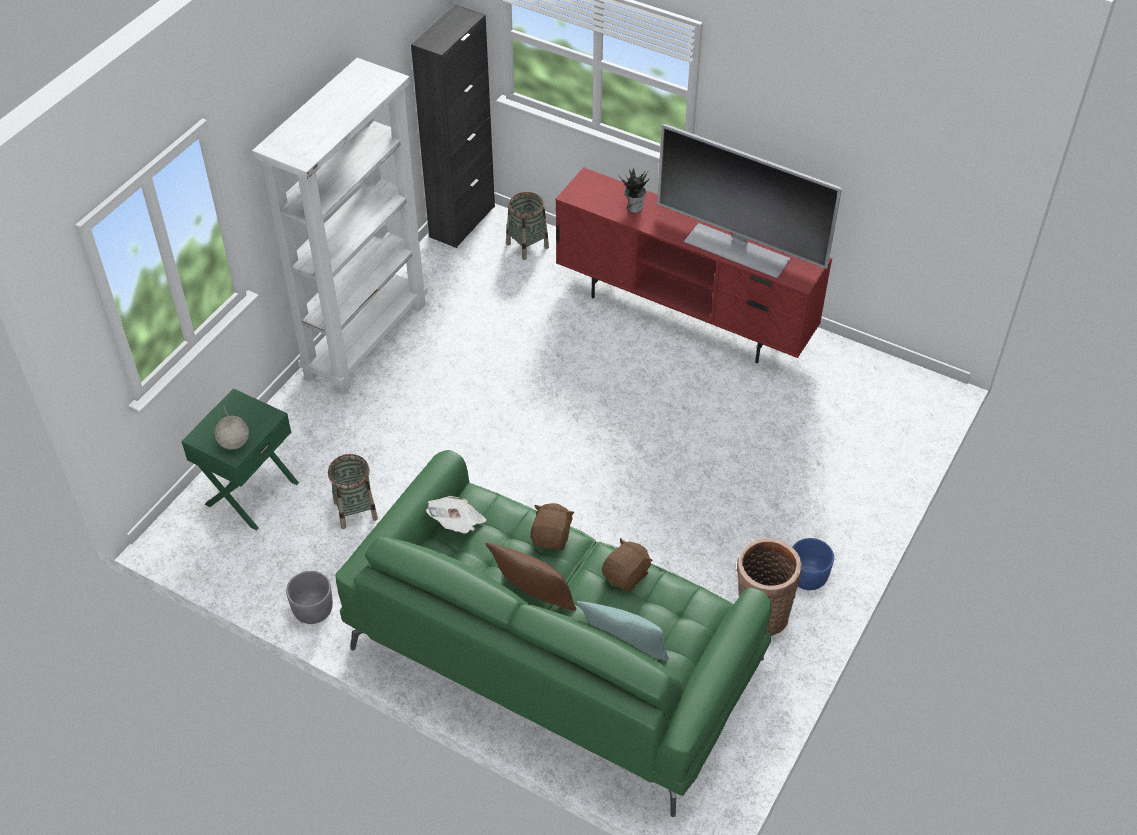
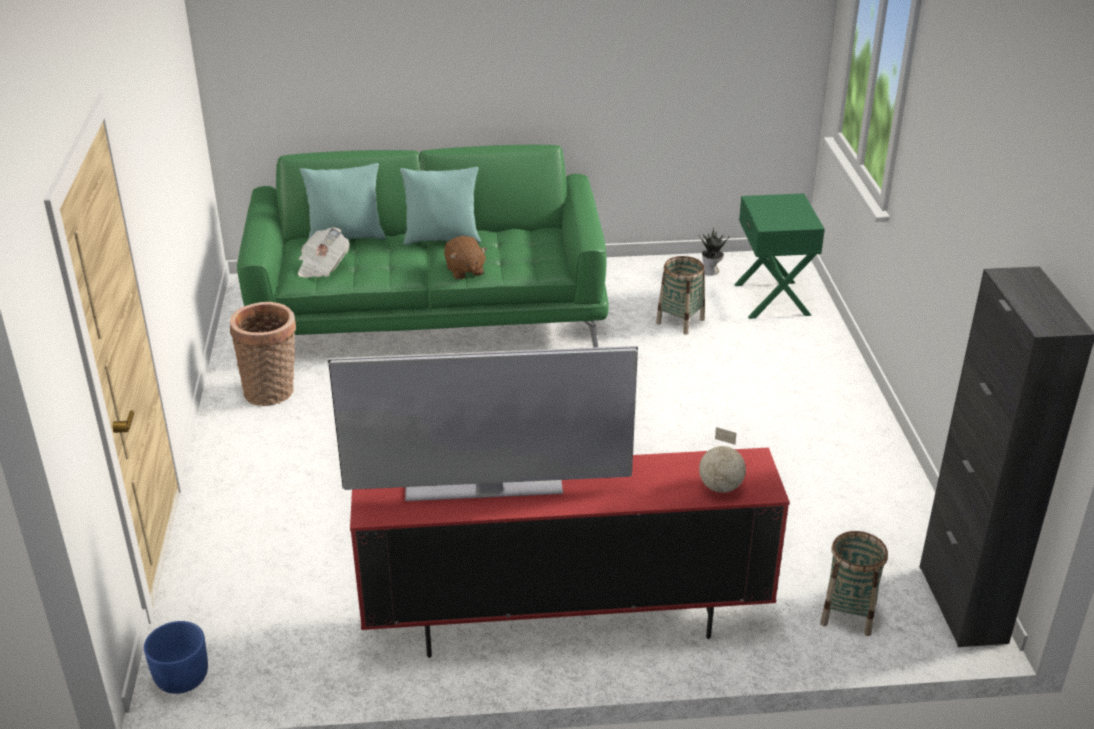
camera: 145 degrees right, 15 degrees down
globe [214,405,249,449] -> globe moved to [699,427,746,493]
white bookcase [252,58,428,394] -> none
grey planter [286,571,333,624] -> none
newspaper [426,496,486,534] -> newspaper moved to [298,227,350,278]
brown pillow [486,543,576,611] -> turquoise pillow [400,167,481,245]
brown plush toy [602,538,653,591] -> none
potted plant [619,168,649,213] -> potted plant moved to [699,228,730,275]
blue planter [793,538,834,590] -> blue planter moved to [144,621,208,694]

